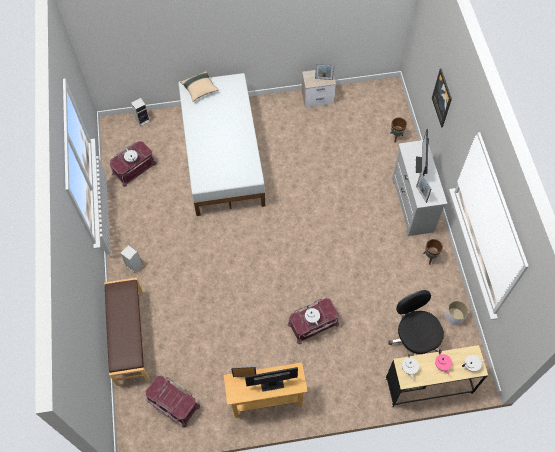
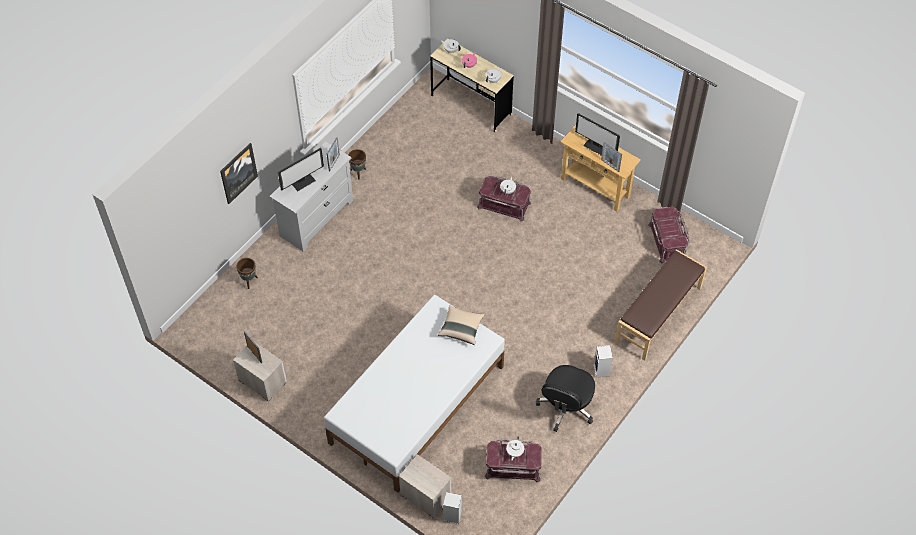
camera: 135 degrees left, 5 degrees down
beige pillow [180,71,218,101] -> beige pillow moved to [438,305,485,345]
black office chair [388,290,444,356] -> black office chair moved to [536,365,595,432]
white planter [445,301,468,325] -> none
none -> nightstand [399,454,451,518]

